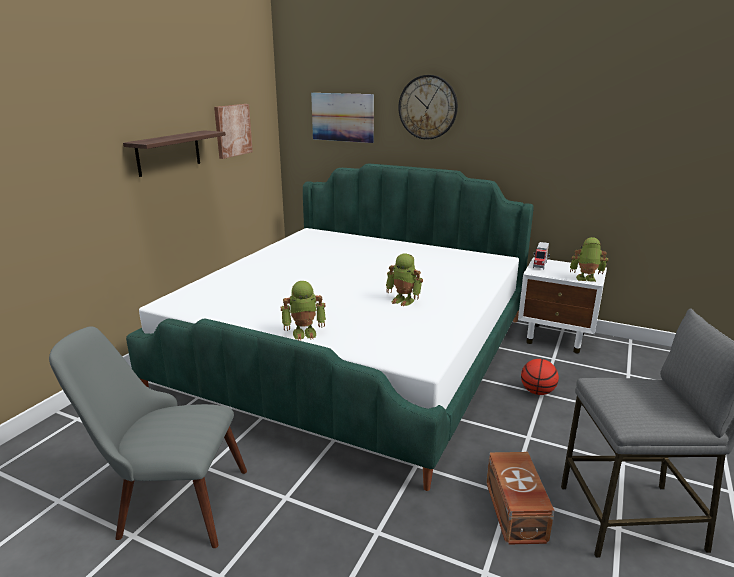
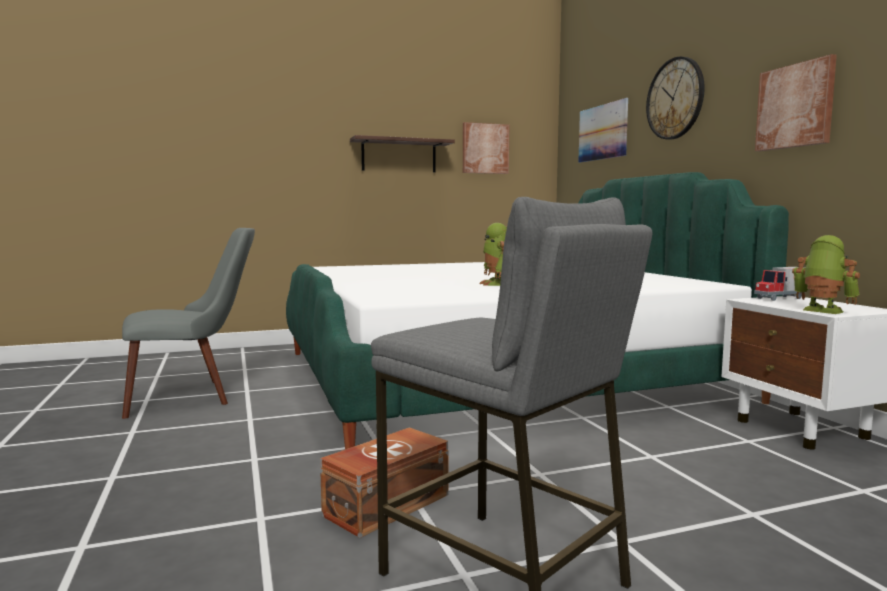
camera: 45 degrees right, 15 degrees down
grey chair [49,326,247,548] -> grey chair turned 105 degrees clockwise [122,228,255,419]
toy robot [281,281,326,341] -> none
basketball [521,359,559,395] -> none
none -> picture [755,54,837,151]

